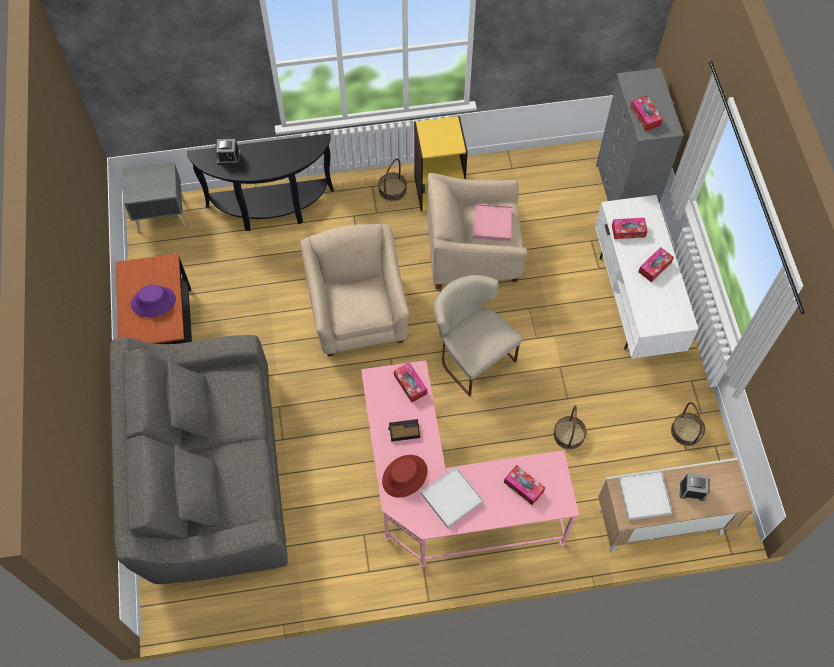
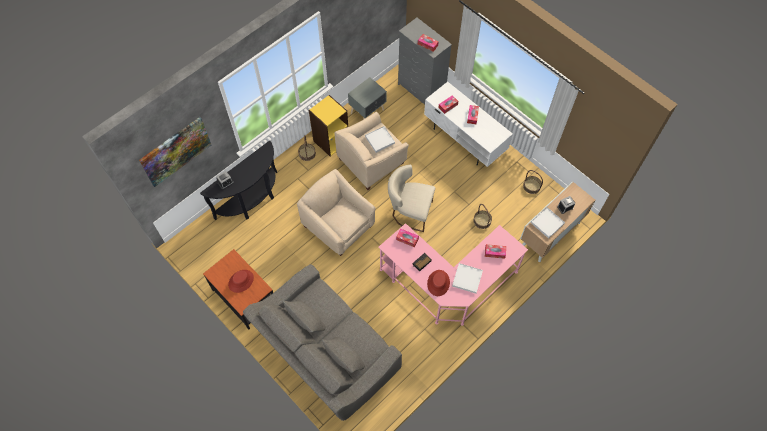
camera: 35 degrees left, 0 degrees up
grey nightstand [123,162,186,232] -> grey nightstand moved to [348,77,387,119]
purple hat [131,285,176,317] -> red hat [228,270,254,293]
pink tray [473,204,513,241] -> white tray [365,126,395,153]
none -> picture [139,117,211,187]

